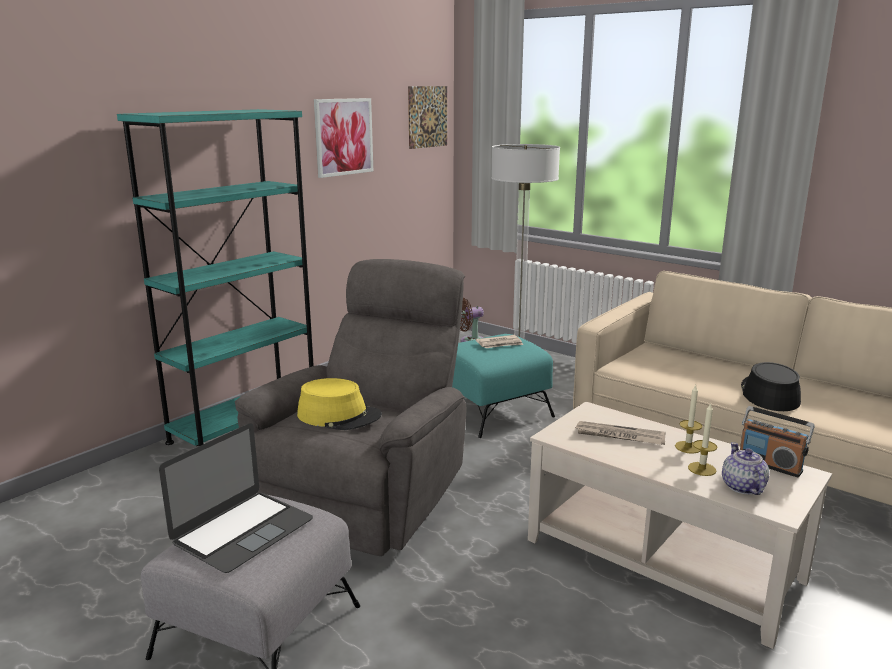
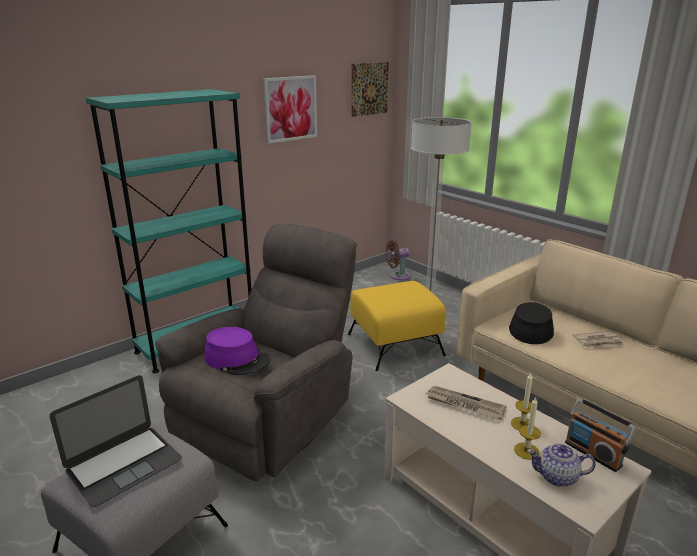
camera: 10 degrees right, 5 degrees up
yellow hat [297,378,382,430] -> purple hat [204,327,270,375]
turquoise ottoman [452,334,555,438] -> yellow ottoman [348,281,446,371]
newspaper [476,335,524,348] -> newspaper moved to [573,331,624,348]
teapot [722,442,770,495] -> teapot turned 90 degrees counterclockwise [527,443,596,487]
black hat [741,362,801,411] -> black hat moved to [509,302,554,344]

